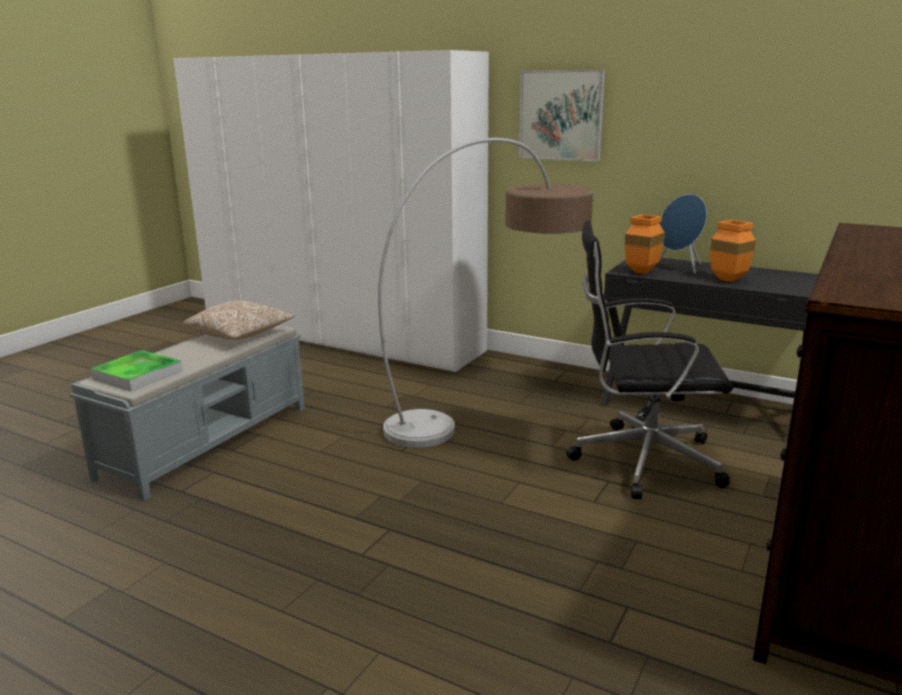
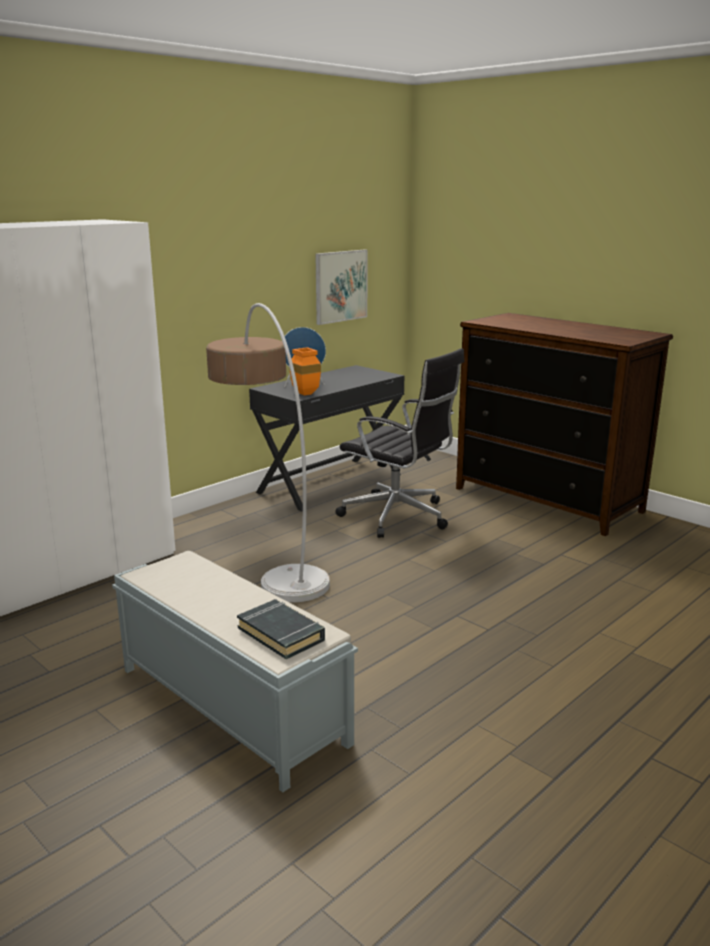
camera: 75 degrees left, 0 degrees up
tray [90,350,183,392] -> black book [237,599,325,659]
pillow [183,300,294,340] -> none
picture [519,70,605,161] -> picture moved to [315,249,368,325]
black office chair [566,220,733,499] -> black office chair turned 75 degrees counterclockwise [335,348,465,538]
orange vase [710,220,756,282] -> none

